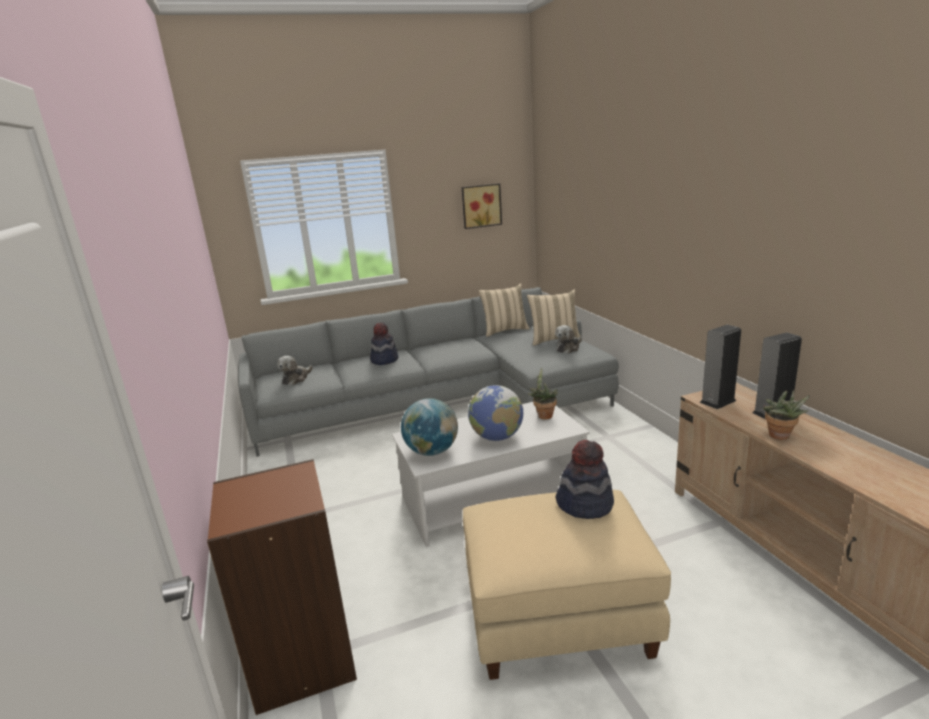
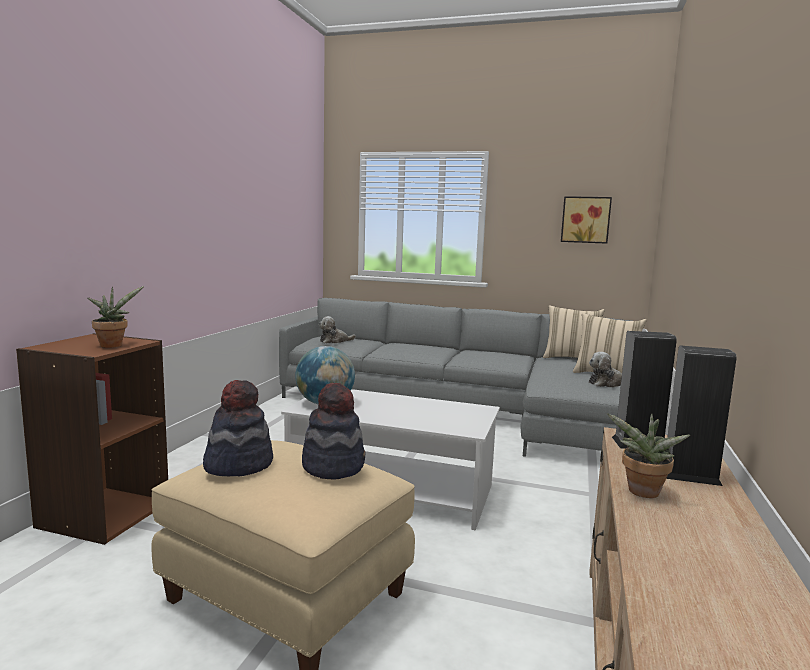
camera: 35 degrees right, 10 degrees down
hat [370,322,398,365] -> hat moved to [203,380,273,476]
globe [468,385,523,441] -> none
potted plant [528,367,558,419] -> potted plant moved to [87,286,144,348]

